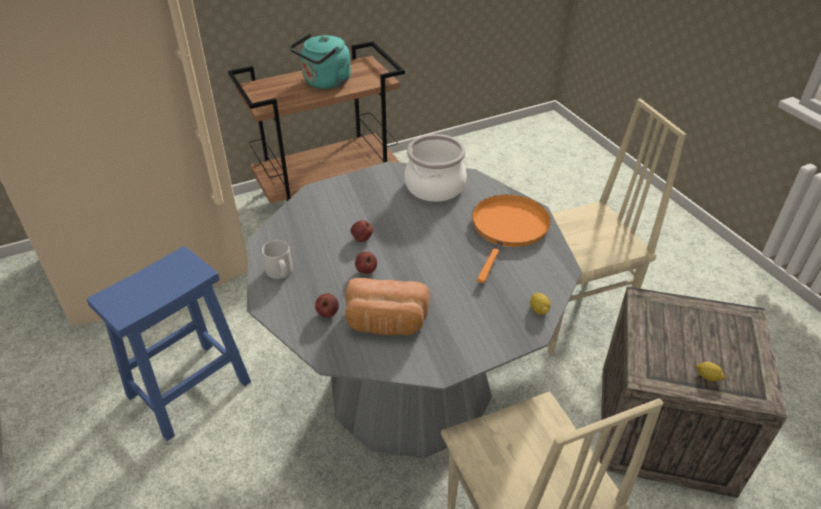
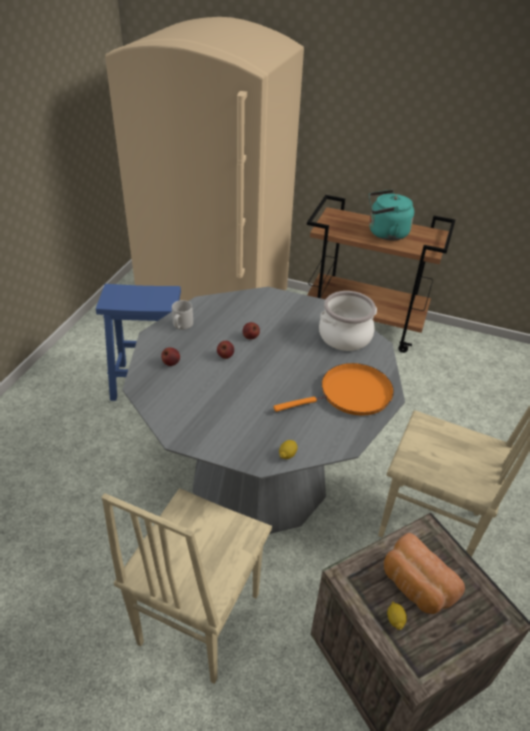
camera: 45 degrees right, 0 degrees up
bread [345,278,430,335] -> bread moved to [384,533,465,614]

